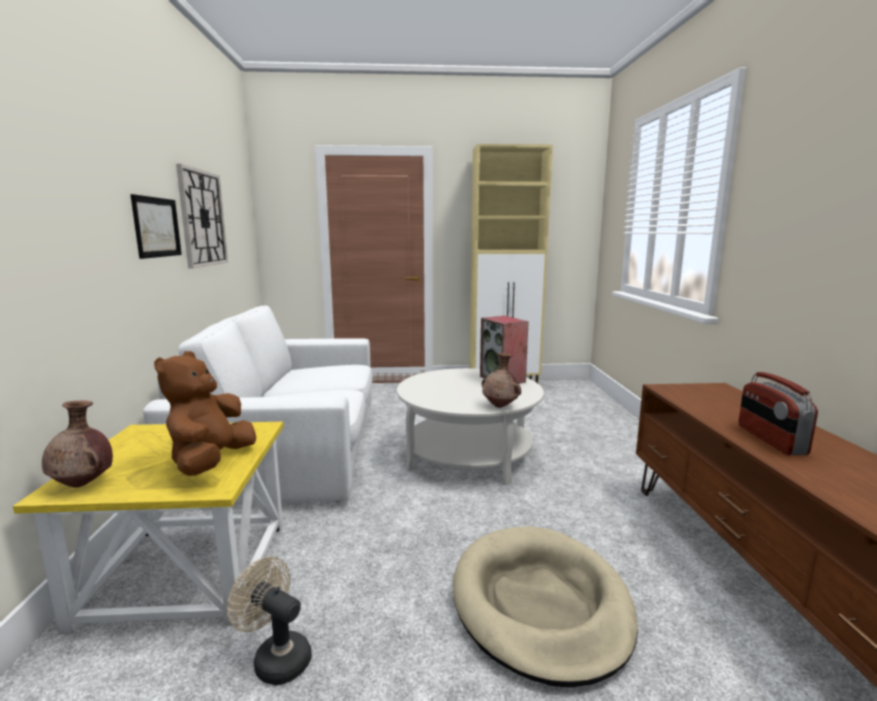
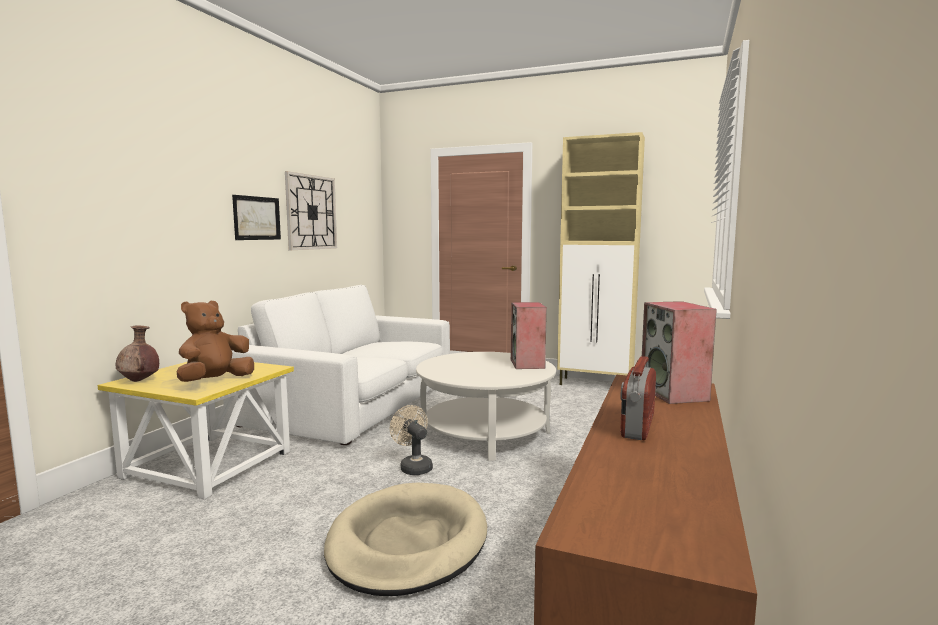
camera: 25 degrees right, 5 degrees down
beige fan [227,556,312,685] -> beige fan moved to [390,405,433,475]
brown vase [481,353,521,408] -> none
none -> speaker [642,301,717,404]

